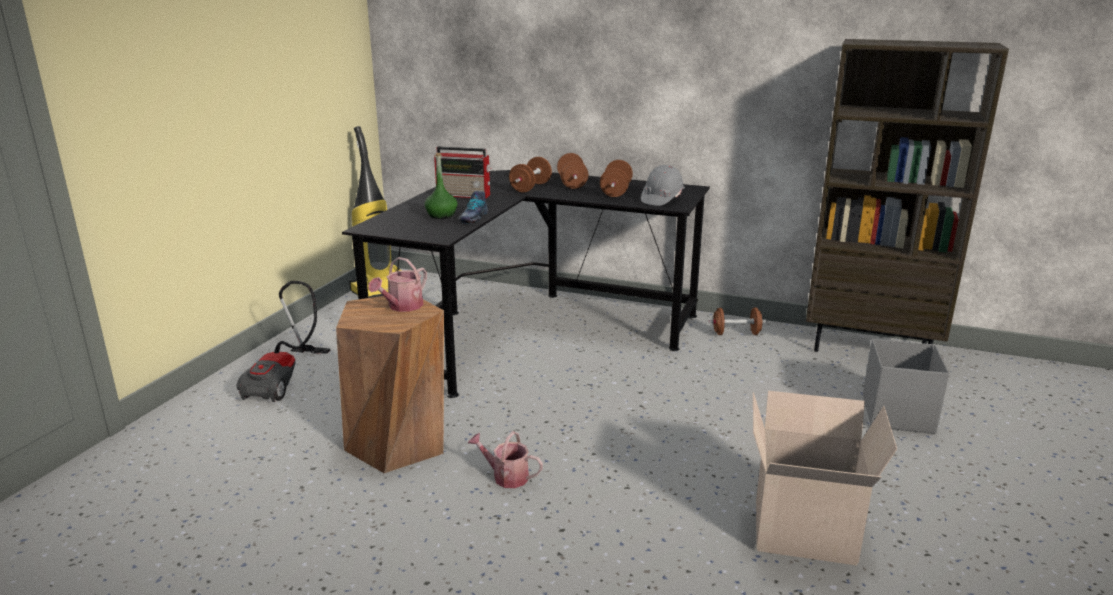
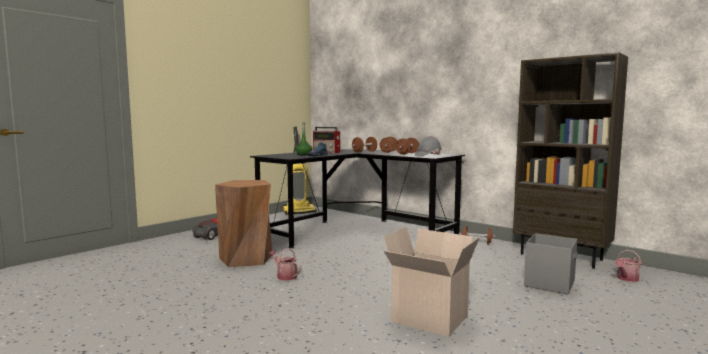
camera: 20 degrees right, 15 degrees down
watering can [368,257,427,312] -> watering can moved to [615,250,642,282]

